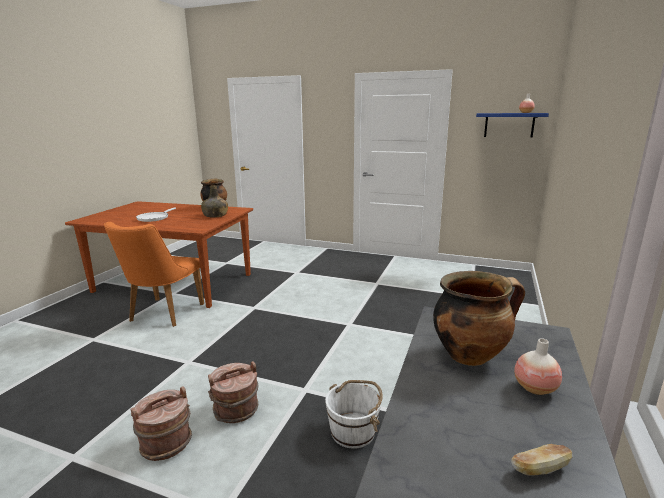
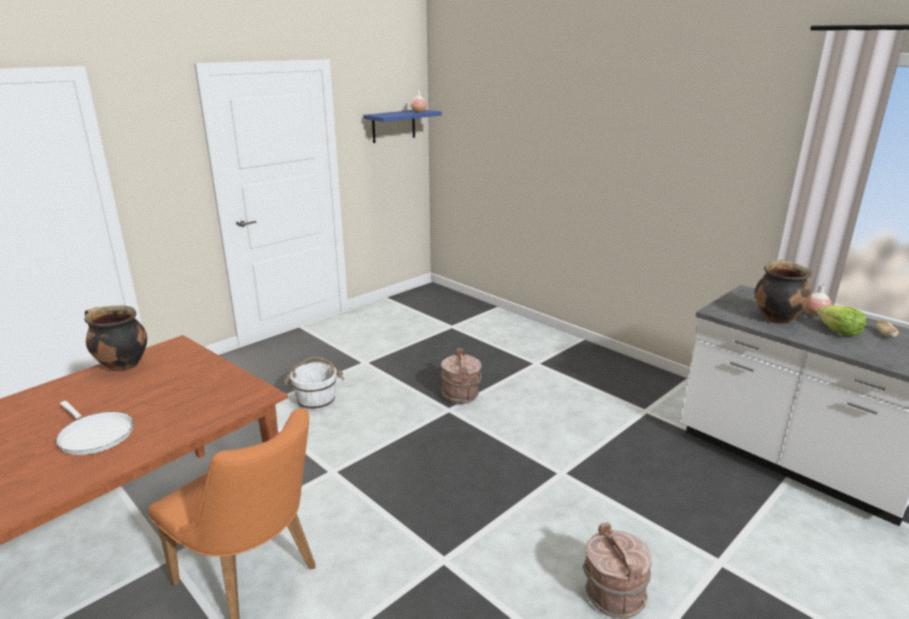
camera: 65 degrees left, 5 degrees up
green bottle [201,185,228,218] -> none
brown bucket [208,361,258,423] -> brown bucket moved to [441,348,482,404]
white bucket [325,380,383,449] -> white bucket moved to [284,357,345,411]
none -> lettuce [816,305,866,336]

